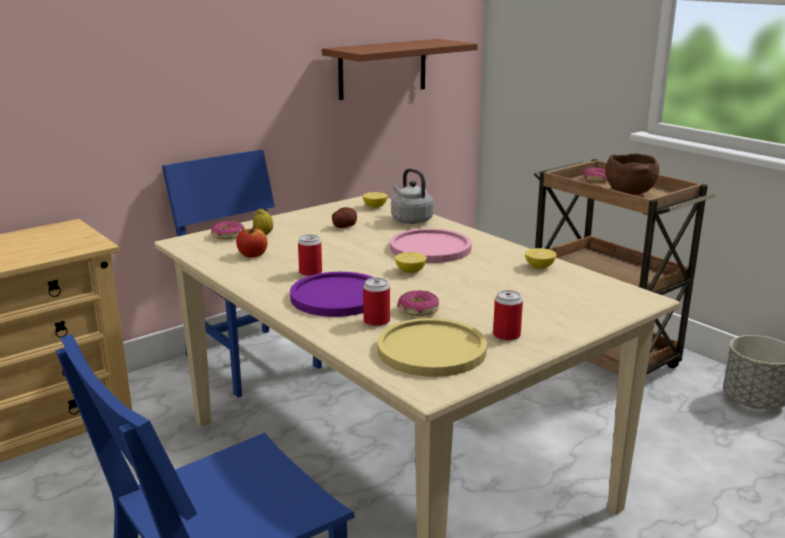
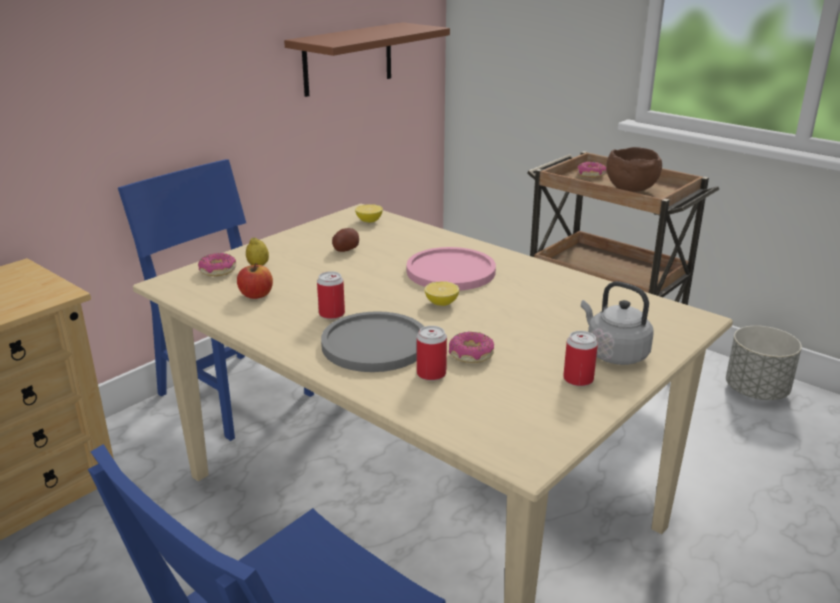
camera: 10 degrees left, 5 degrees up
purple plate [290,272,374,317] -> grey plate [321,311,424,372]
yellow plate [377,318,487,377] -> none
grey kettle [391,168,434,224] -> grey kettle moved to [581,281,654,365]
lemon [525,248,556,269] -> none

